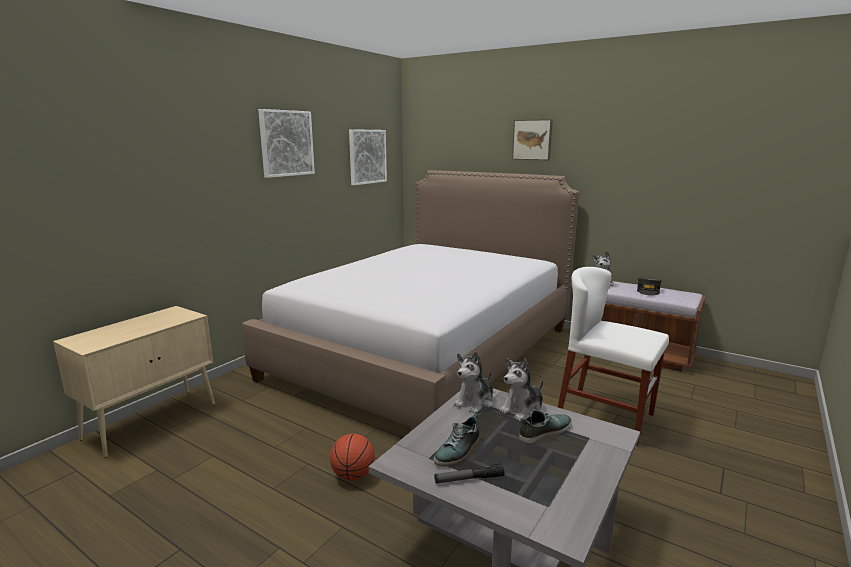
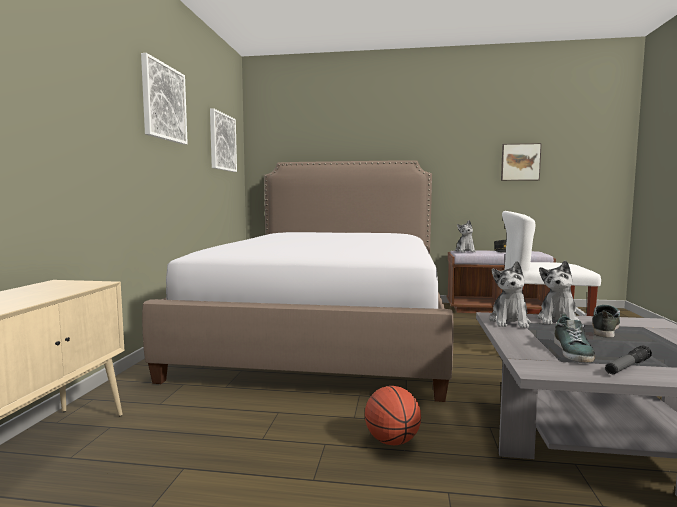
camera: 25 degrees left, 10 degrees down
picture [512,119,553,160] -> picture moved to [501,143,542,181]

